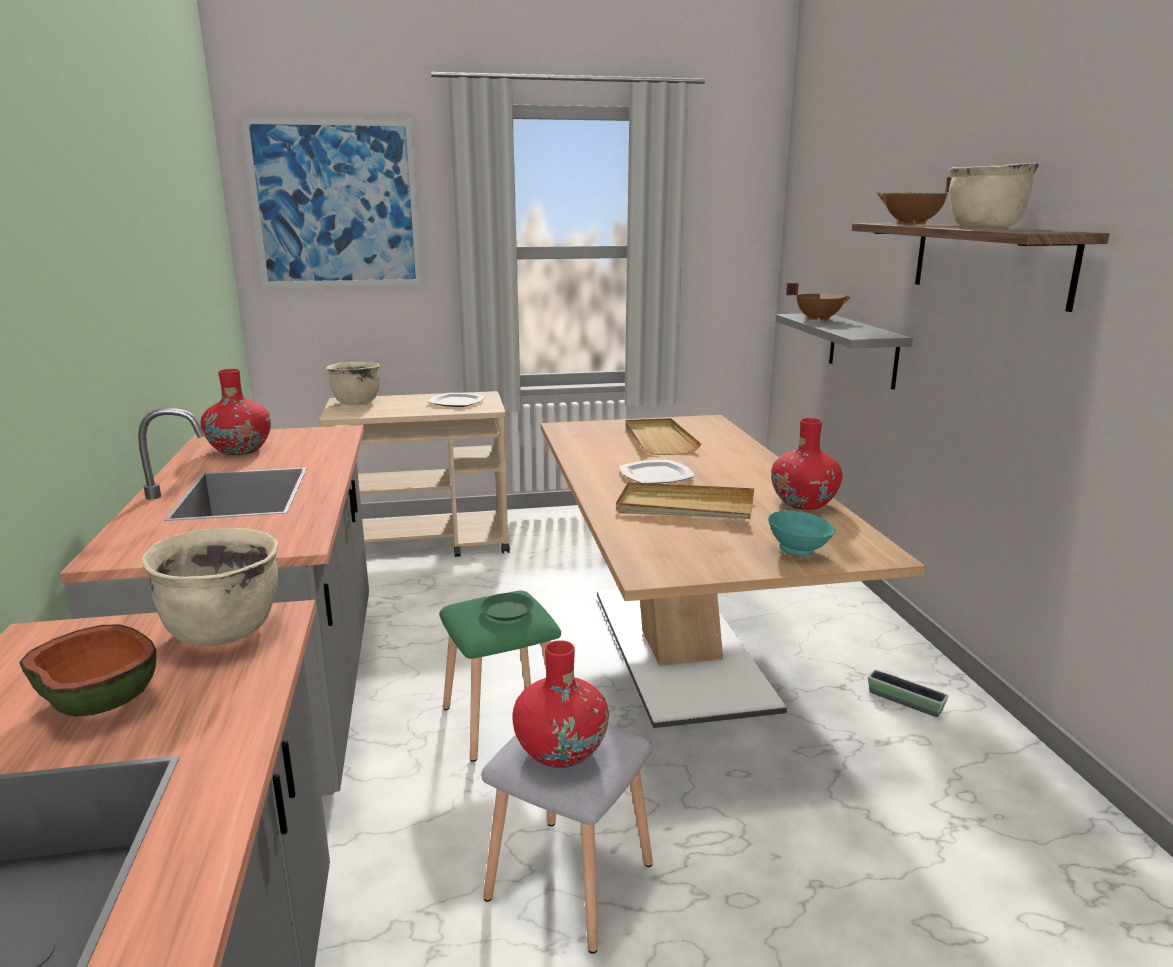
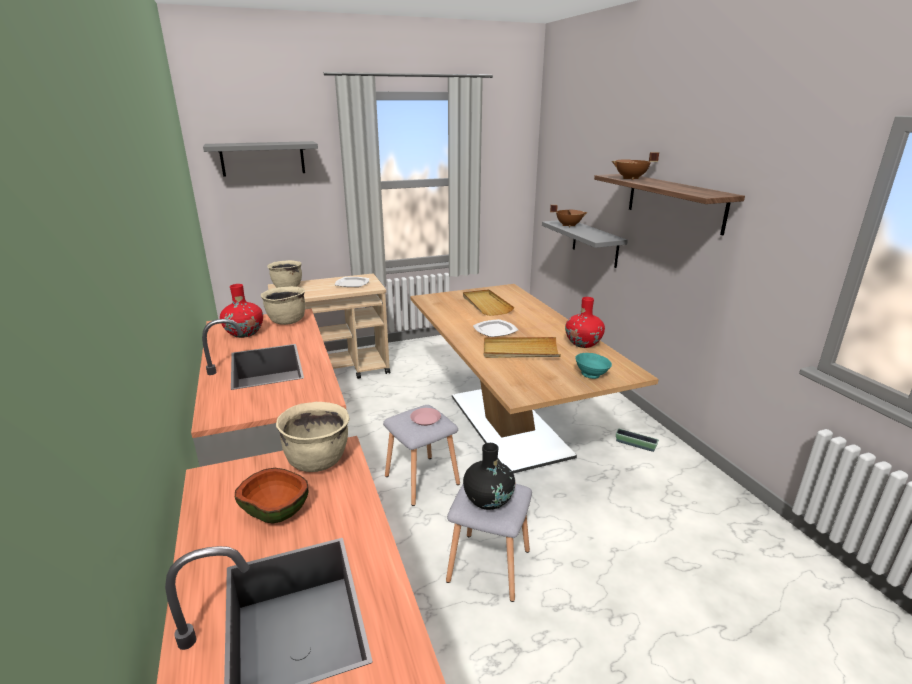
camera: 10 degrees left, 5 degrees up
picture [241,117,422,288] -> grey shelf [203,141,318,176]
green stool [439,591,561,762] -> grey stool [383,405,460,506]
green plate [480,593,534,621] -> pink plate [410,408,441,426]
red vase [512,640,609,768] -> black vase [463,443,515,510]
beige cooking pot [949,163,1039,228] -> beige cooking pot moved to [261,286,305,325]

